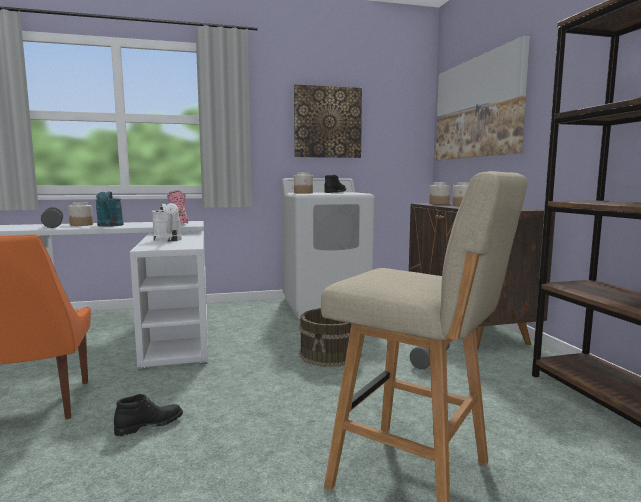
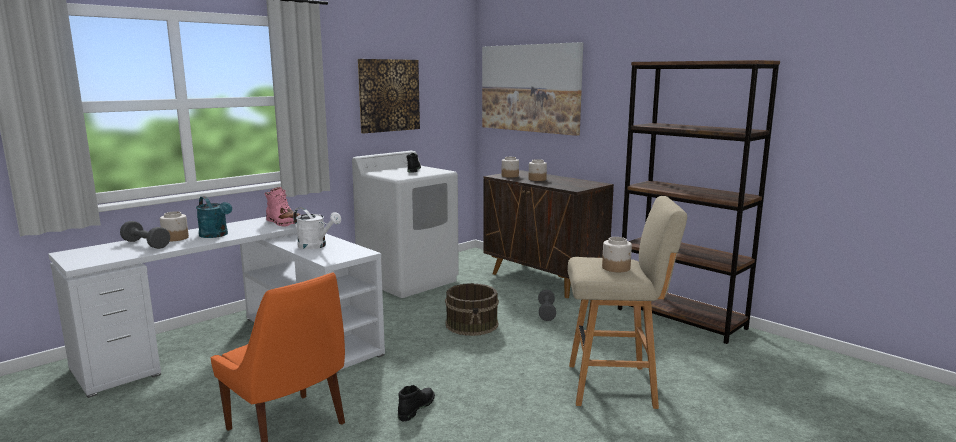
camera: 30 degrees left, 5 degrees up
jar [294,172,313,193] -> jar moved to [602,237,632,272]

